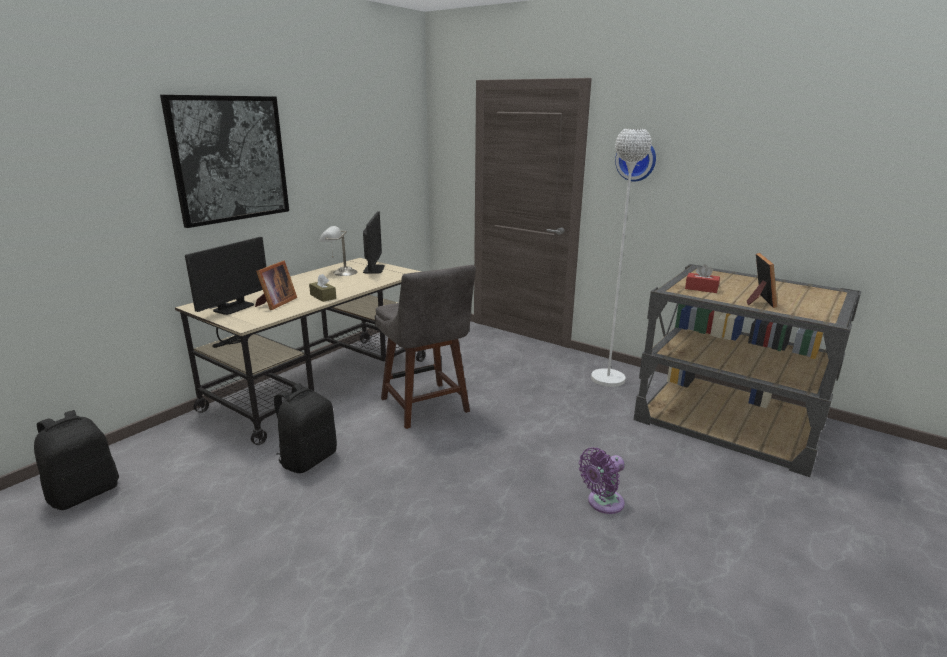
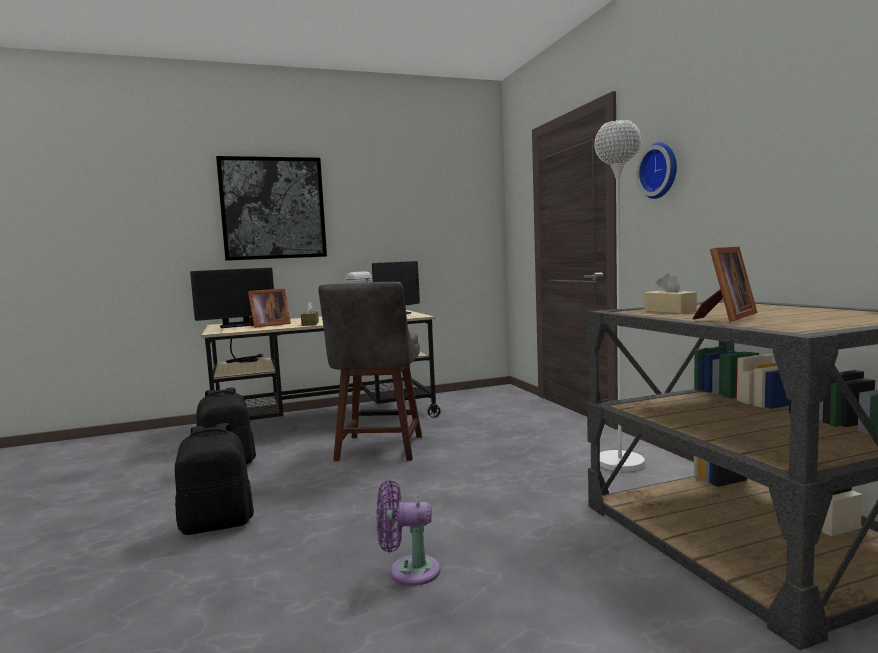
camera: 35 degrees right, 15 degrees down
black backpack [34,410,119,510] -> black backpack moved to [175,423,254,535]
red tissue box [685,264,720,293] -> beige tissue box [644,273,697,314]

